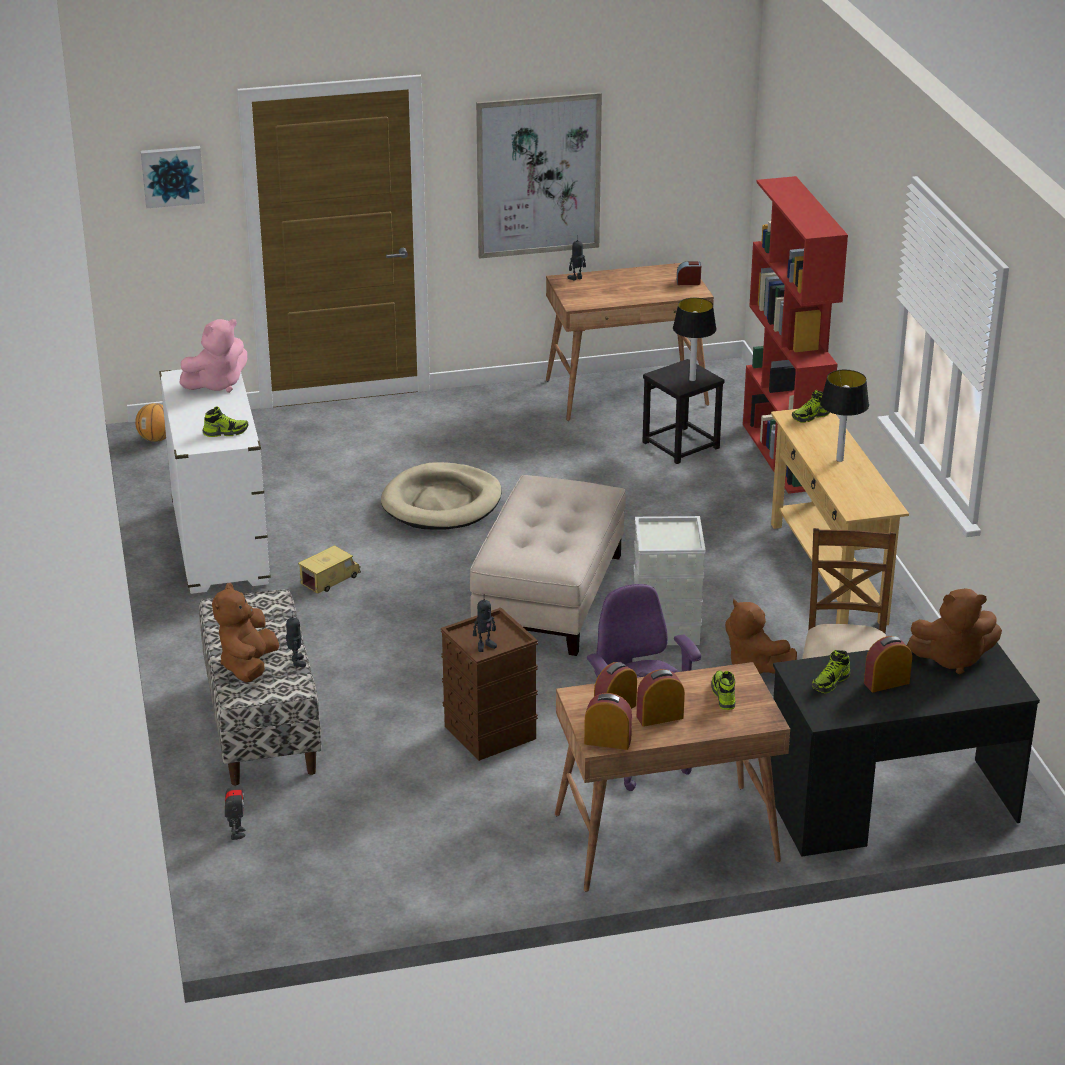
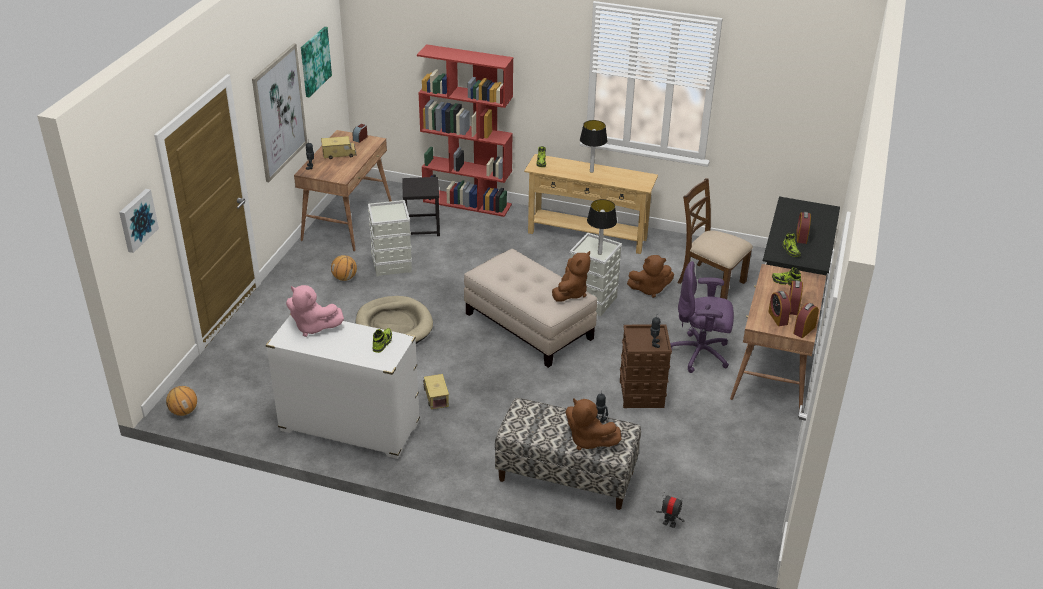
camera: 60 degrees left, 5 degrees up
pink plush toy [180,319,247,393] -> pink plush toy turned 120 degrees clockwise [286,285,344,337]
table lamp [673,298,716,381] -> table lamp moved to [587,199,617,255]
brown plush toy [907,589,1002,675] -> brown plush toy moved to [552,251,590,302]
none -> picture [301,27,332,97]
none -> toy truck [321,136,357,159]
none -> basketball [331,255,357,281]
none -> grey storage box [368,200,412,276]

